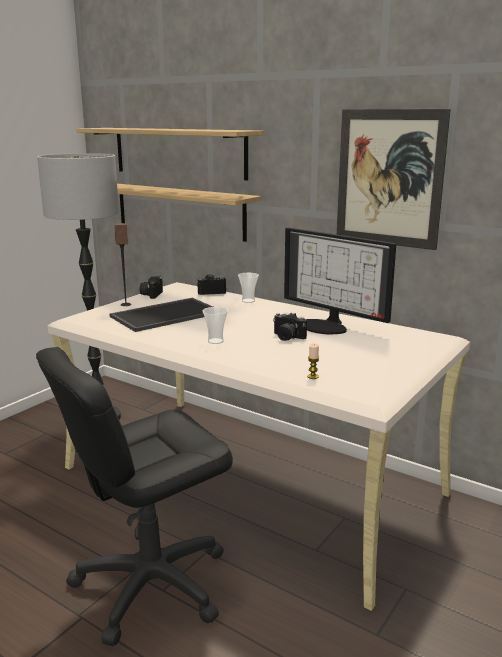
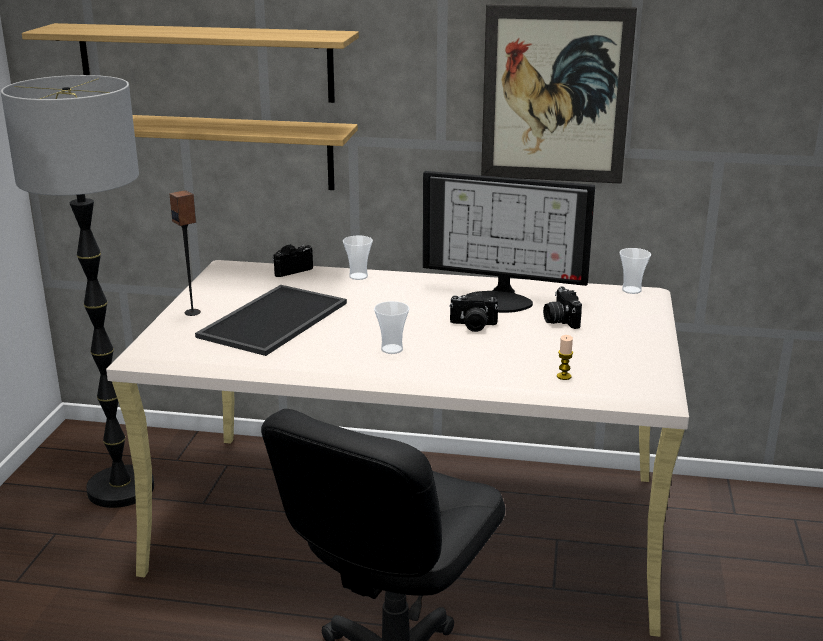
camera: 25 degrees left, 5 degrees up
camera [140,276,163,299] -> camera moved to [543,287,582,329]
none -> cup [619,248,651,294]

